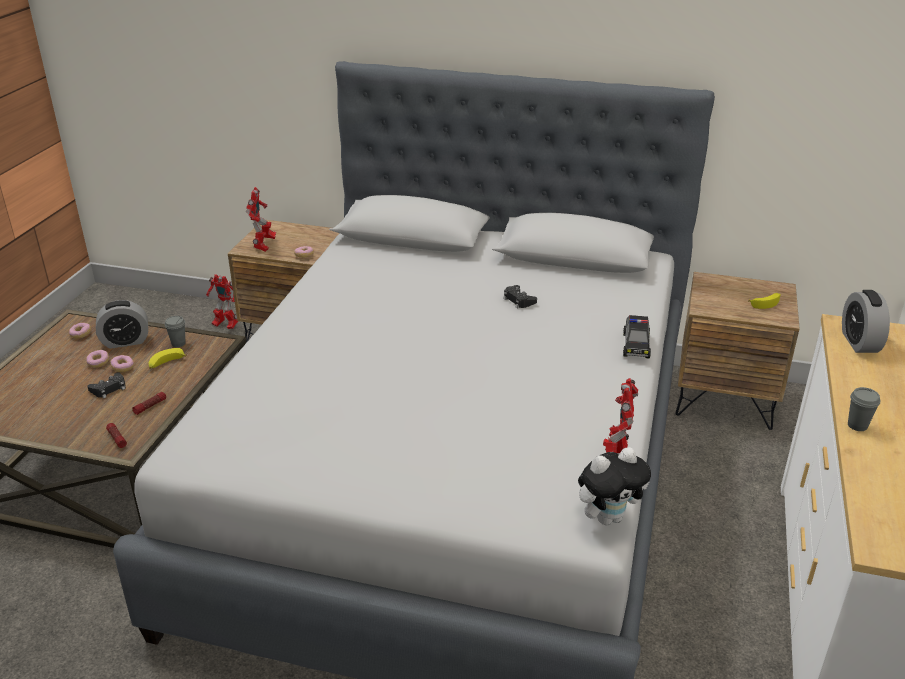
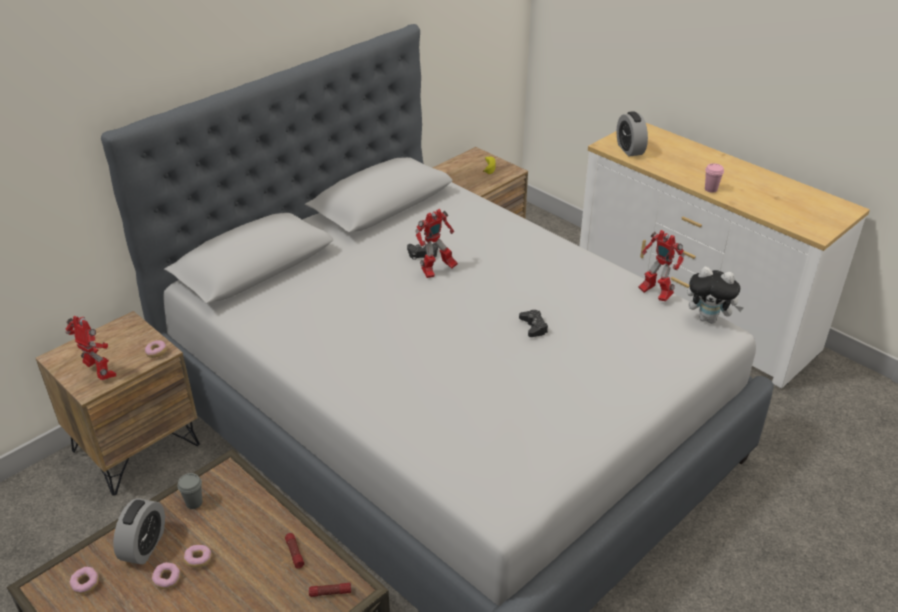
camera: 60 degrees left, 5 degrees up
black game controller [87,372,126,399] -> black game controller moved to [519,310,548,337]
banana [149,348,187,369] -> none
toy robot [206,274,238,329] -> toy robot moved to [415,209,458,278]
plush toy [578,447,651,525] -> plush toy turned 105 degrees clockwise [687,267,744,324]
toy car [623,315,651,359] -> none
alarm clock [842,290,890,353] -> alarm clock turned 45 degrees clockwise [616,111,648,157]
grey cup [848,387,880,431] -> pink cup [705,163,724,193]

